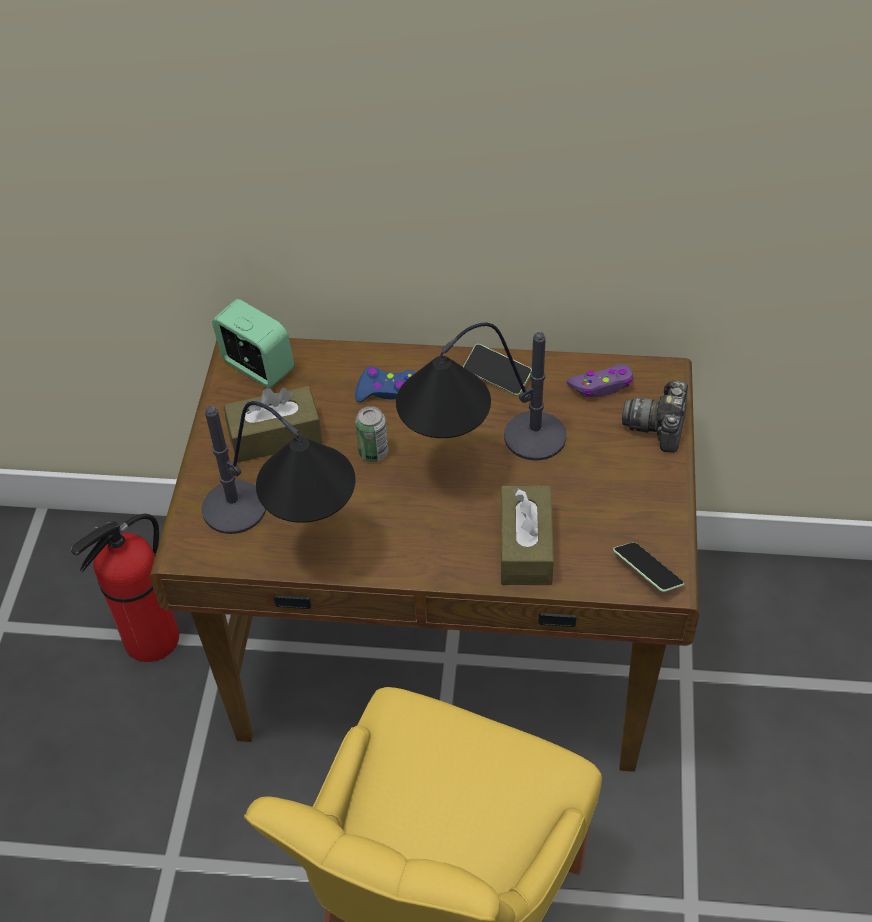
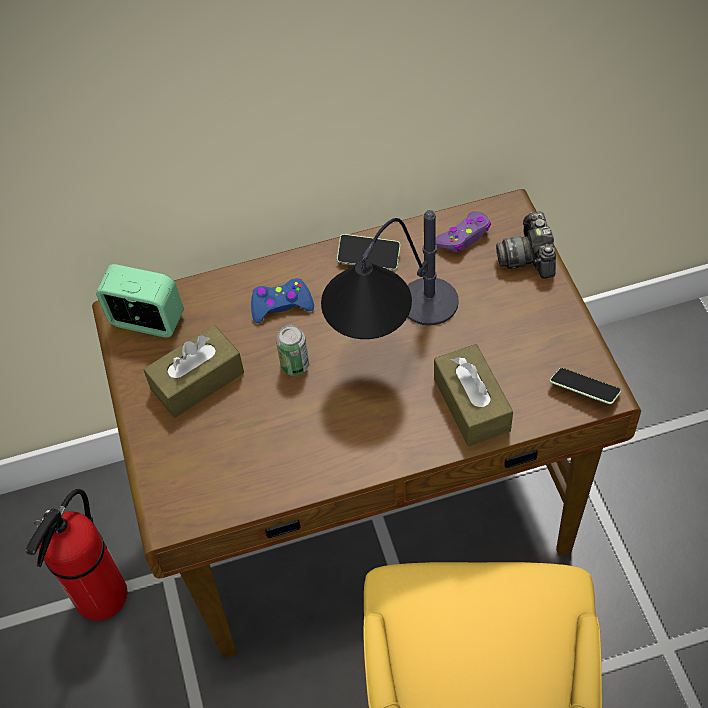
camera: 20 degrees left, 5 degrees up
table lamp [202,401,355,534] -> none

